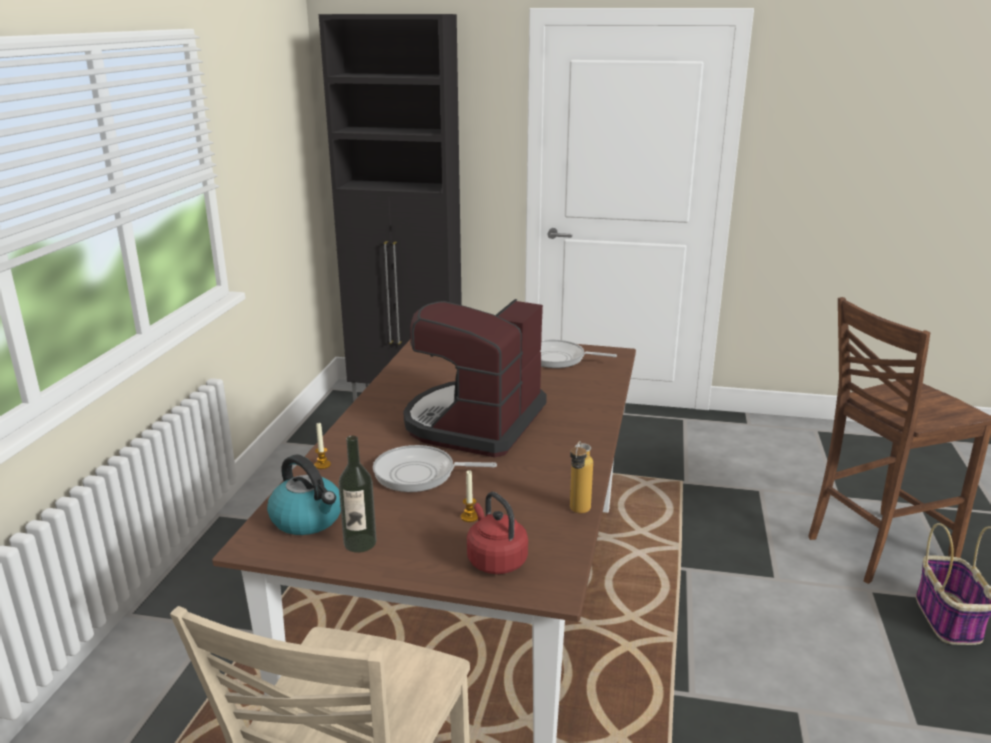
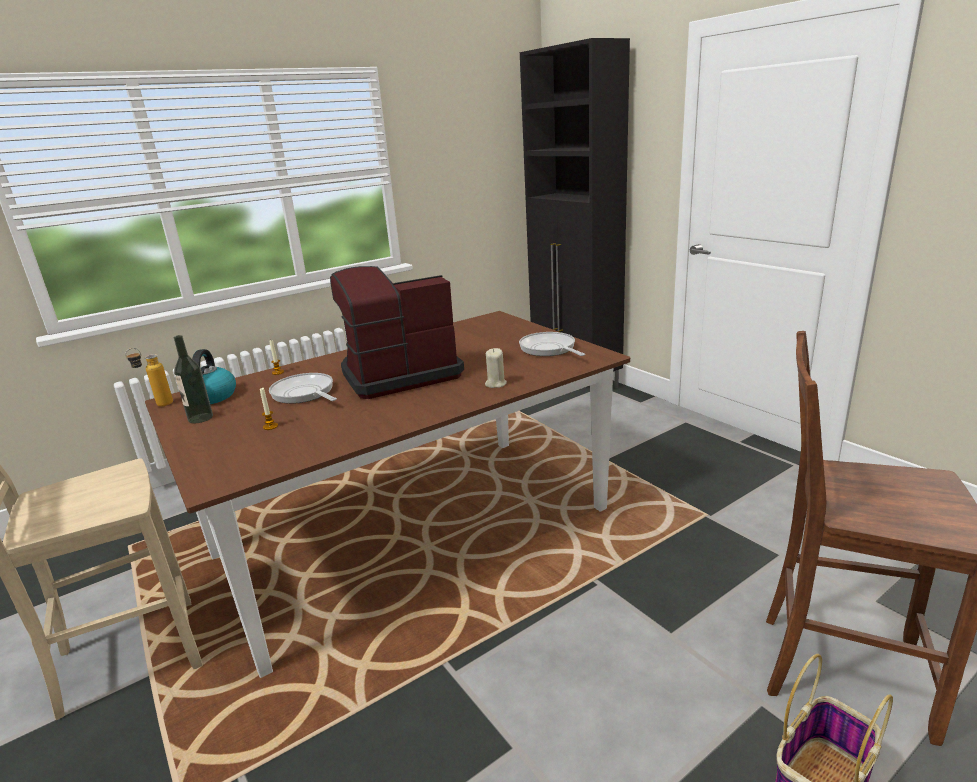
camera: 45 degrees right, 0 degrees up
red kettle [467,492,528,574] -> none
bottle [570,441,593,513] -> bottle moved to [125,348,173,407]
none -> beige candle [485,348,507,388]

